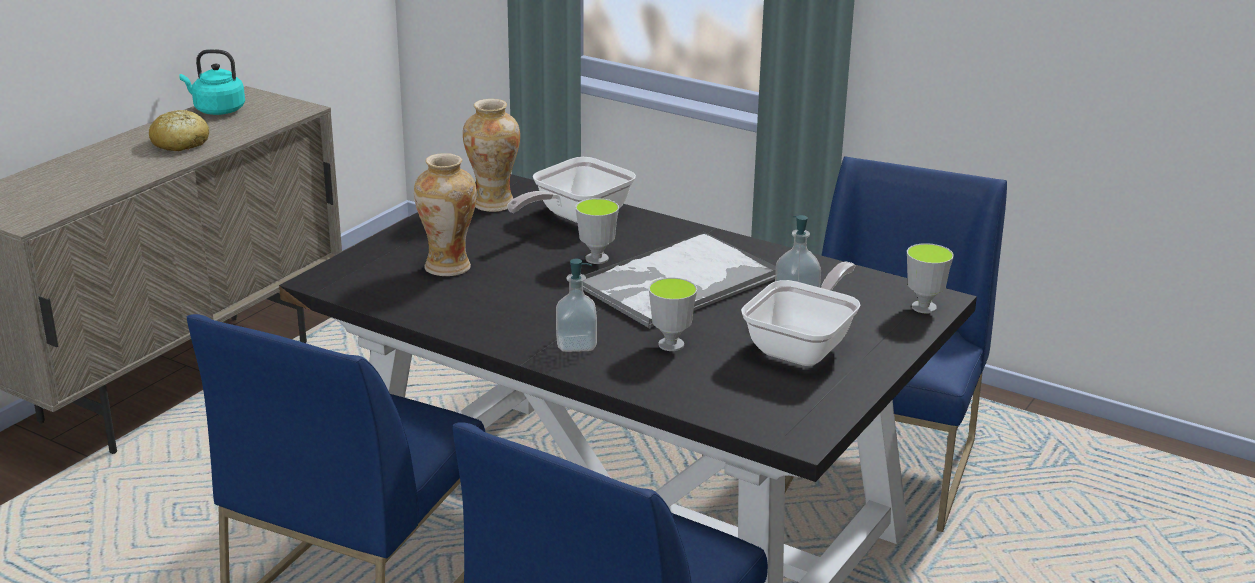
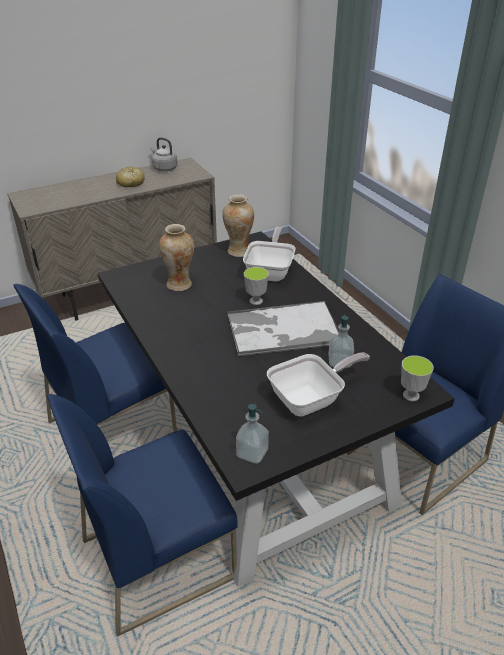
camera: 30 degrees right, 10 degrees up
turquoise kettle [179,49,245,115] -> grey kettle [151,137,178,171]
frying pan [507,157,636,223] -> frying pan turned 120 degrees clockwise [243,227,296,281]
soap dispenser [556,259,597,352] -> soap dispenser moved to [236,404,269,464]
cup [648,277,697,351] -> none

